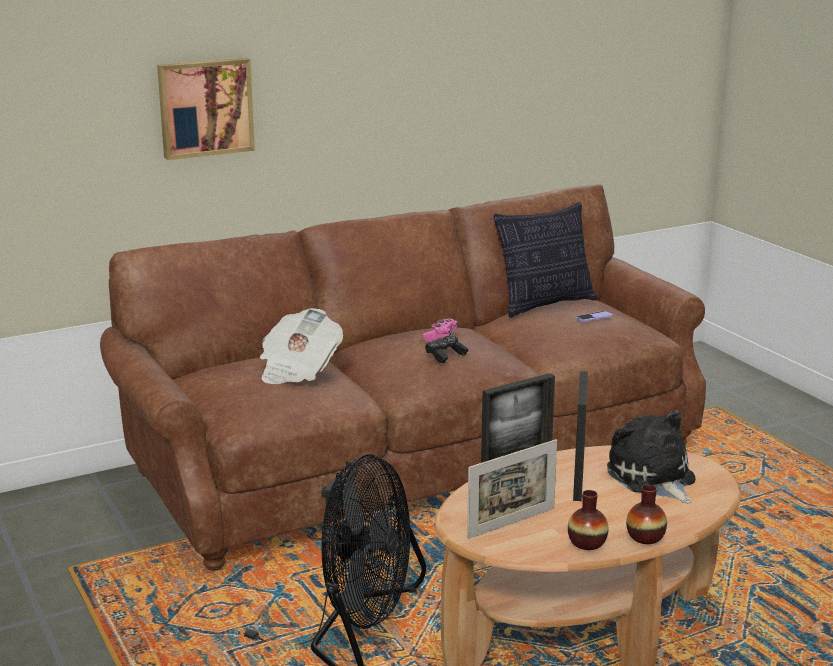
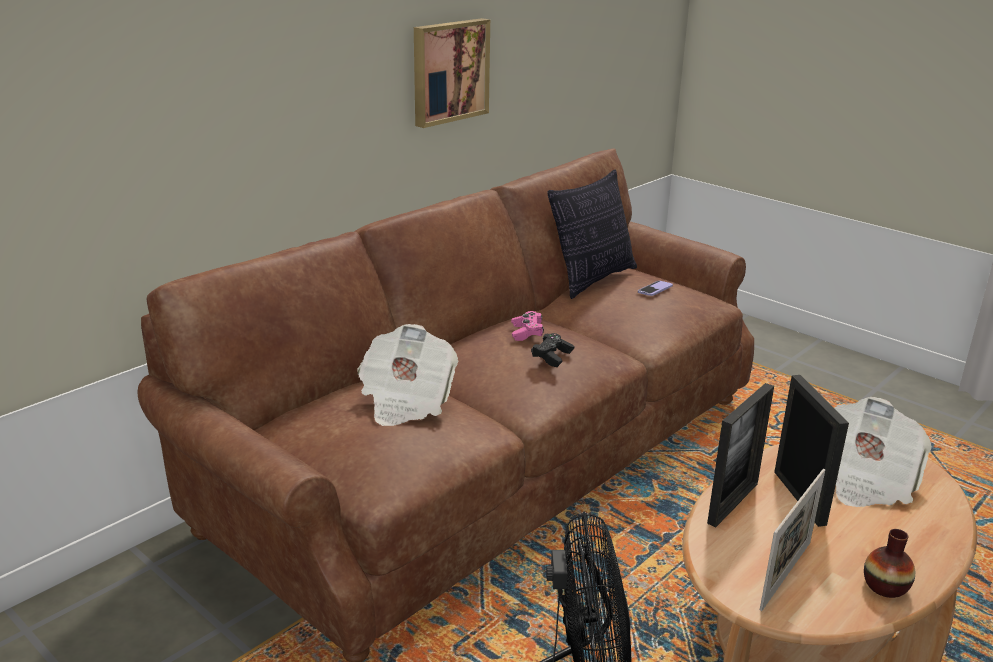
camera: 20 degrees left, 5 degrees up
picture [157,58,255,160] -> picture moved to [414,18,490,128]
plush toy [607,410,695,503] -> newspaper [834,397,932,507]
vase [626,485,667,544] -> none

